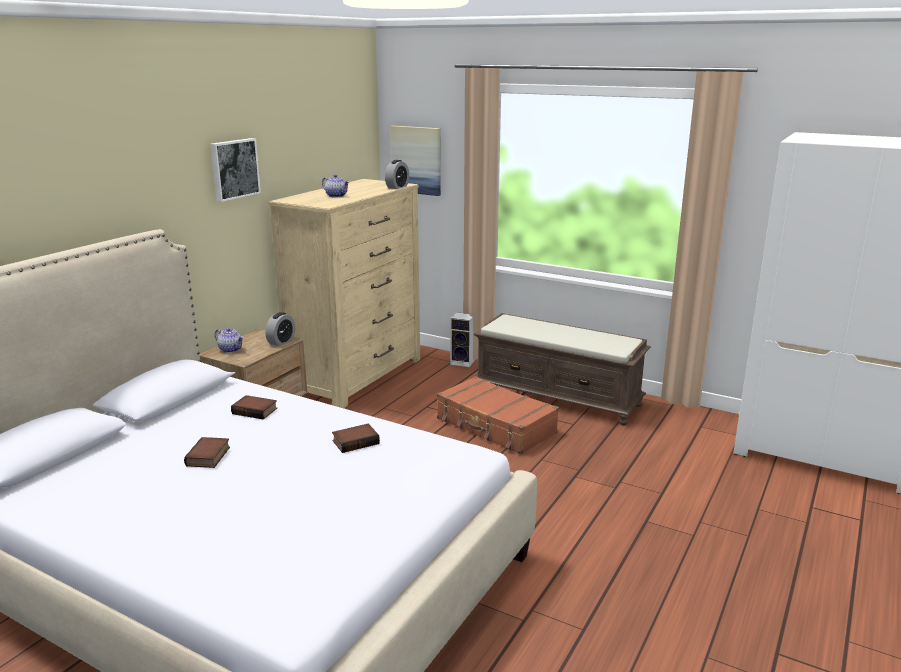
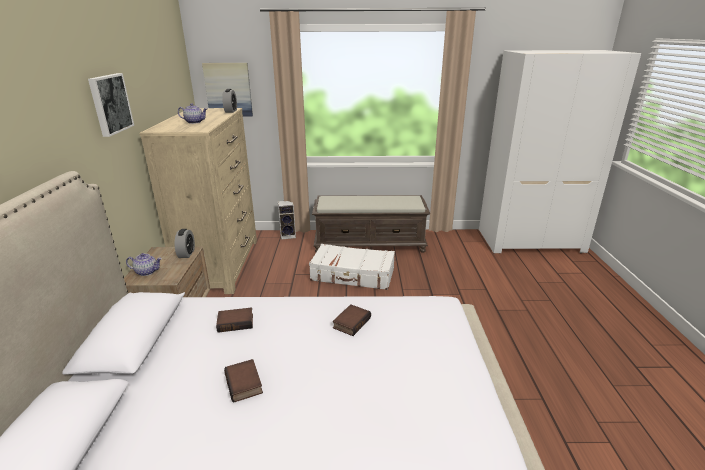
camera: 30 degrees left, 5 degrees up
brown suitcase [437,376,559,455] -> white suitcase [309,244,395,290]

